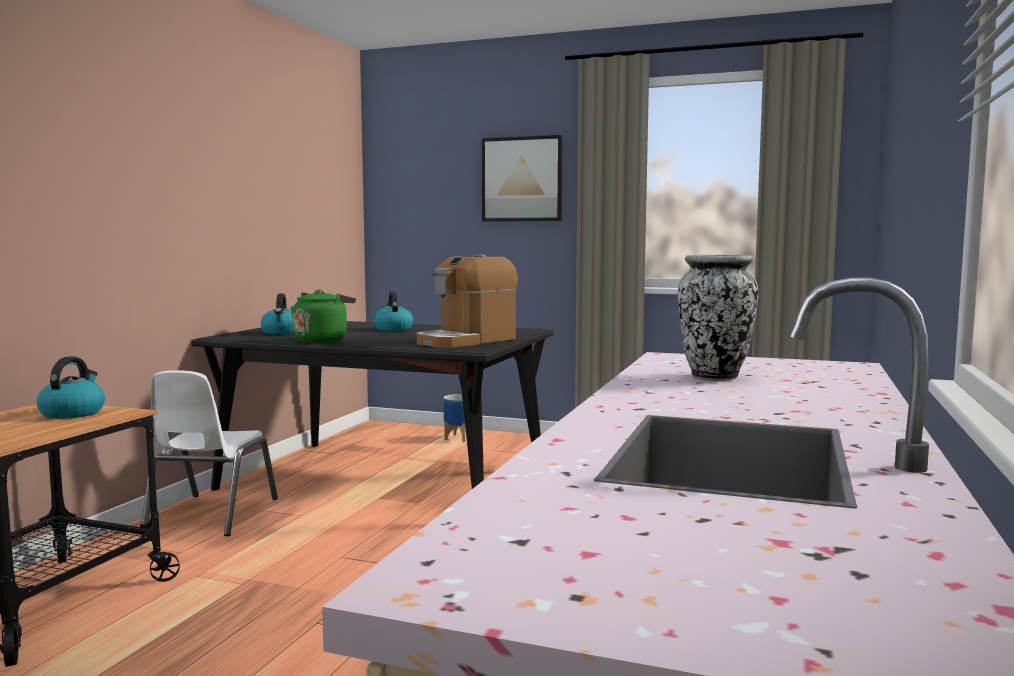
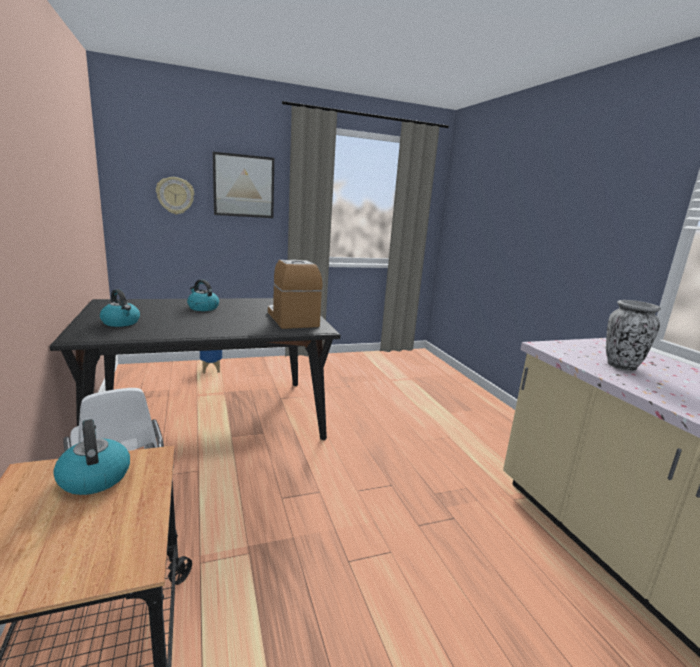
camera: 40 degrees left, 10 degrees up
green kettle [291,290,356,343] -> none
coffee machine [417,254,518,348] -> coffee machine turned 150 degrees clockwise [268,260,322,329]
none -> wall clock [156,177,194,214]

